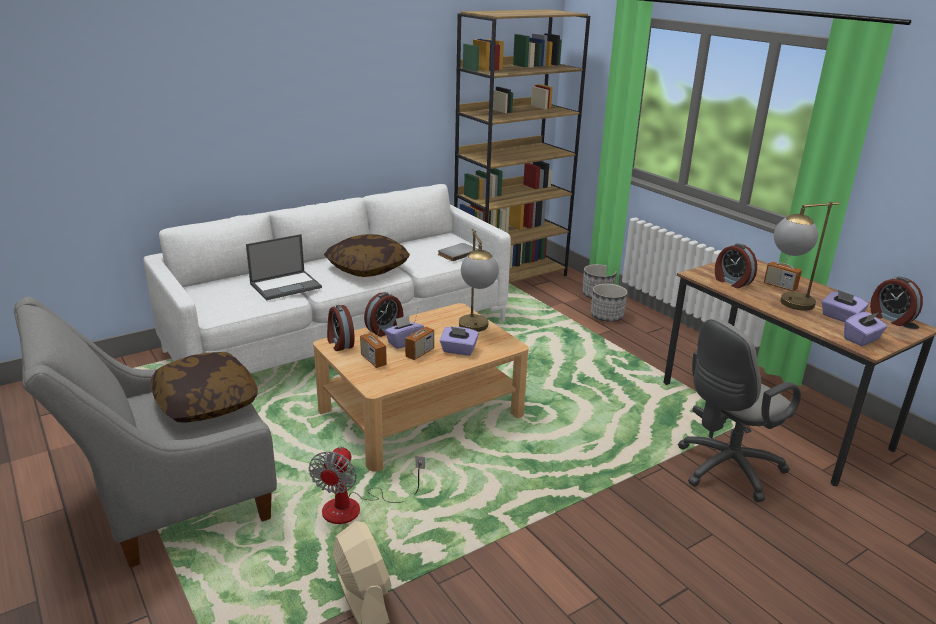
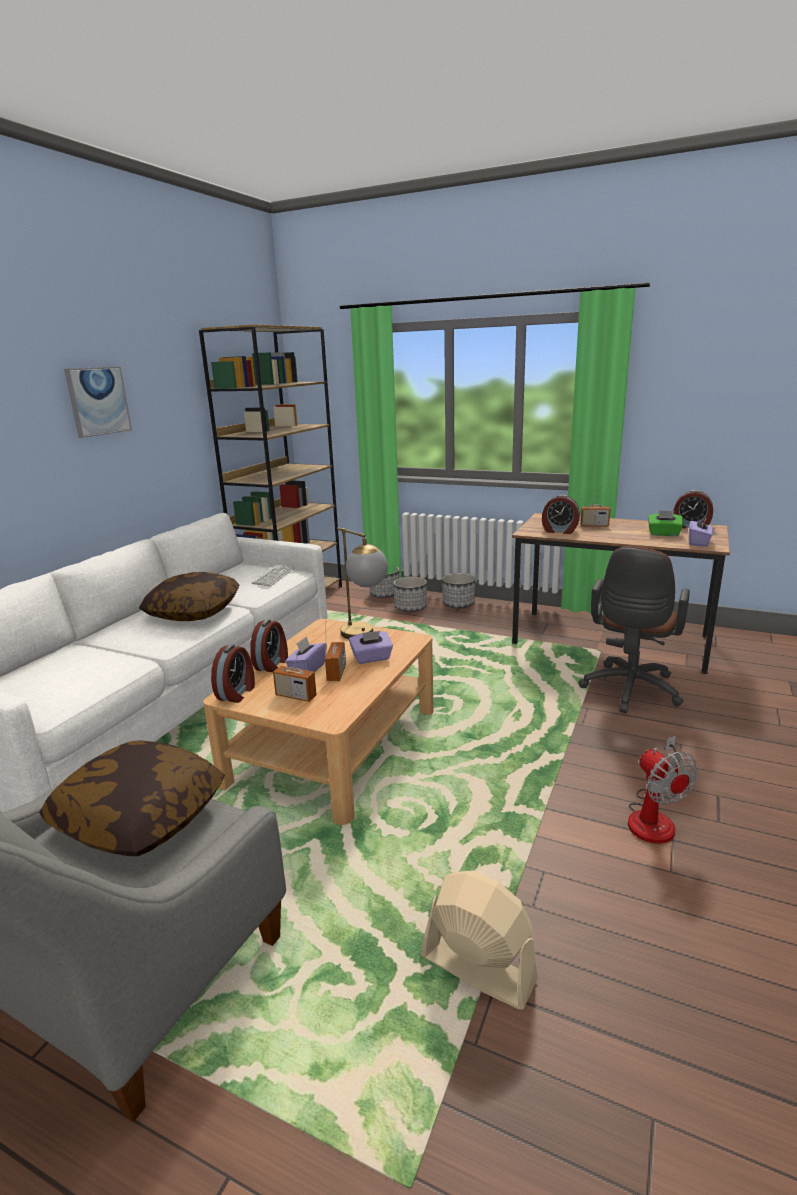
camera: 30 degrees left, 5 degrees down
laptop [246,234,322,300] -> none
fan [309,446,425,524] -> fan moved to [628,736,698,844]
alarm clock [327,305,355,351] -> alarm clock turned 105 degrees counterclockwise [211,644,255,703]
grey book [438,243,479,261] -> keyboard [252,565,294,586]
grey office chair [678,319,801,502] -> brown office chair [579,546,690,713]
table lamp [774,202,840,311] -> none
purple tissue box [822,290,869,323] -> green tissue box [648,510,683,536]
none -> picture [64,367,132,438]
none -> planter [442,573,475,608]

